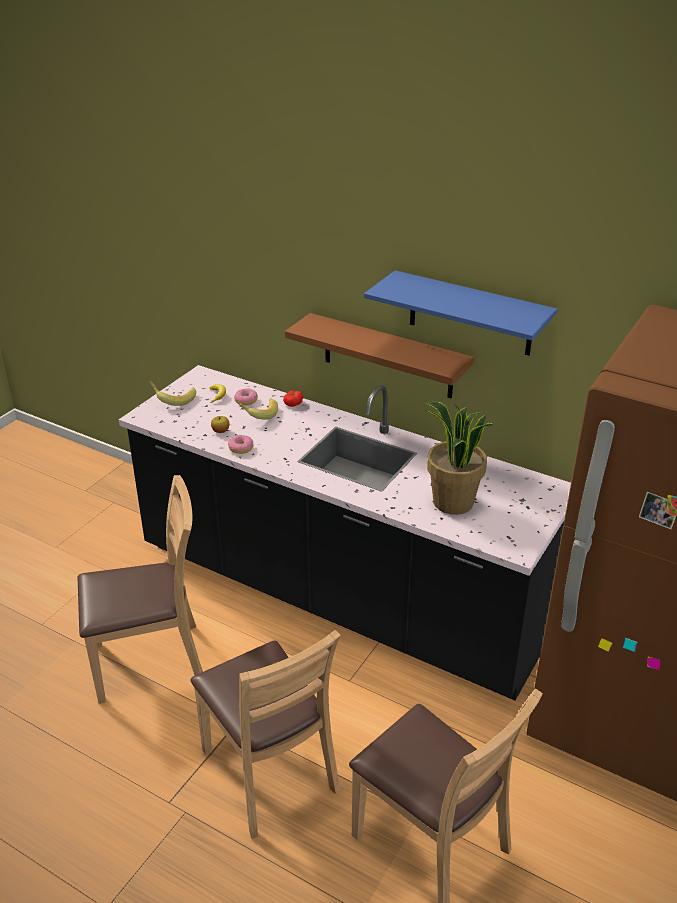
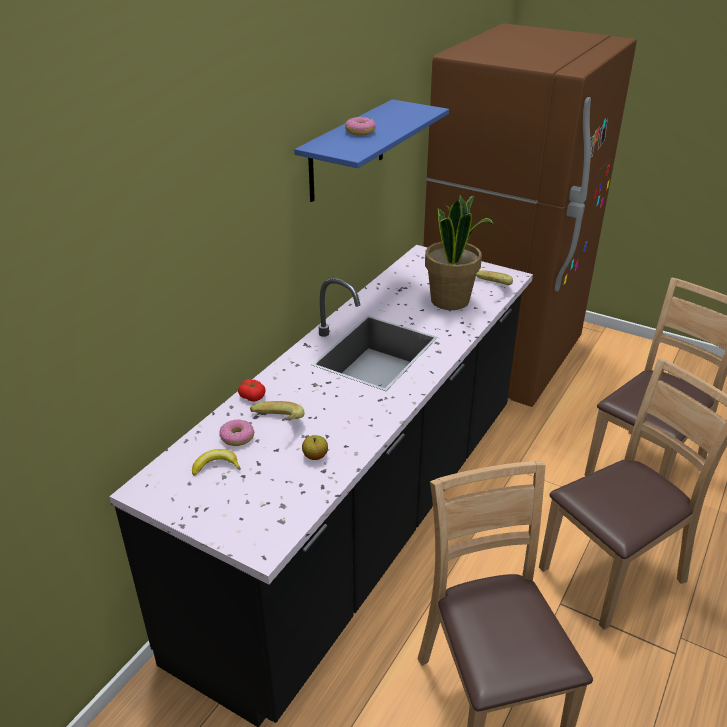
camera: 90 degrees left, 0 degrees up
banana [150,381,196,406] -> banana moved to [476,270,513,285]
donut [228,435,253,454] -> donut moved to [345,117,376,135]
brown shelf [285,313,474,398] -> none

